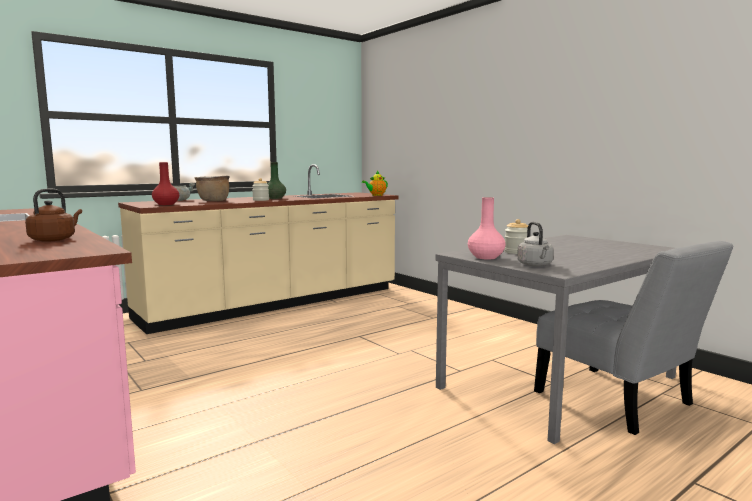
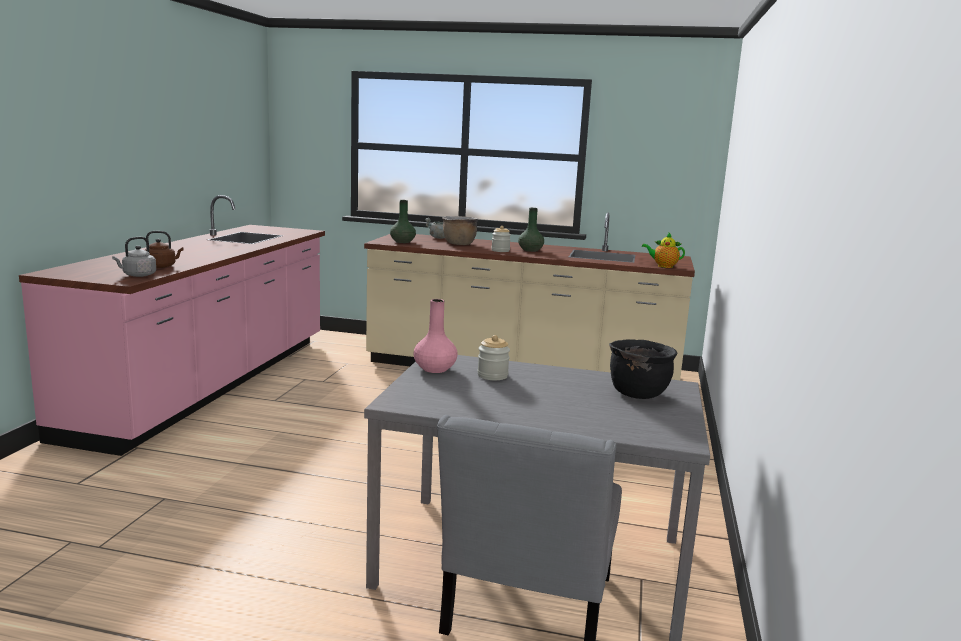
camera: 50 degrees right, 5 degrees up
red vase [152,162,179,205] -> green vase [390,200,416,243]
grey kettle [517,222,554,266] -> grey kettle moved to [112,237,156,277]
none -> black cooking pot [609,339,677,399]

